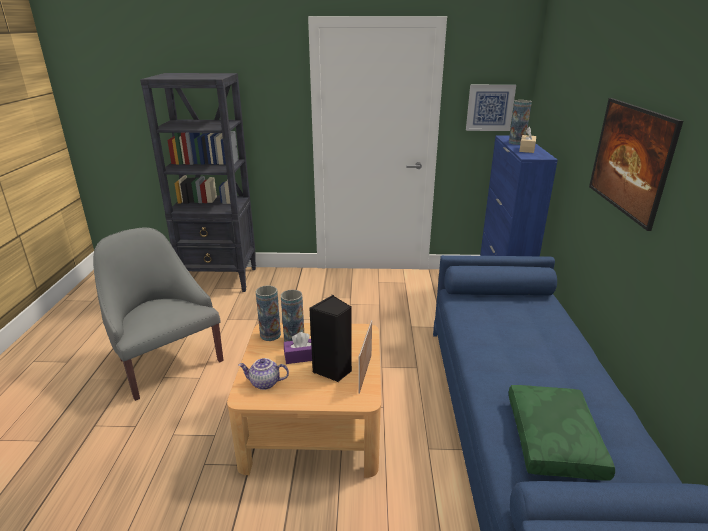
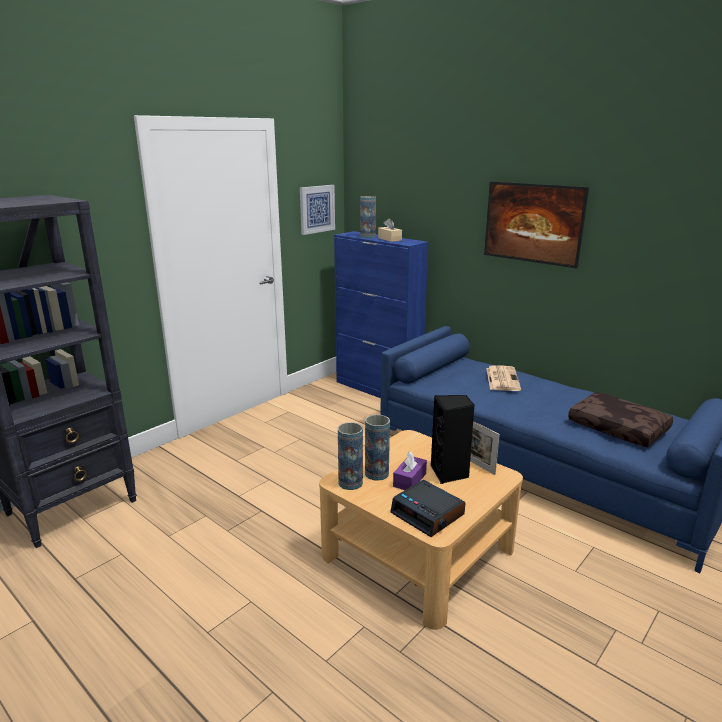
camera: 50 degrees left, 5 degrees down
grey armchair [93,227,224,401] -> none
teapot [239,358,289,390] -> alarm clock [390,480,465,537]
green pillow [509,385,615,480] -> brown pillow [568,392,673,448]
none -> newspaper [486,365,521,391]

